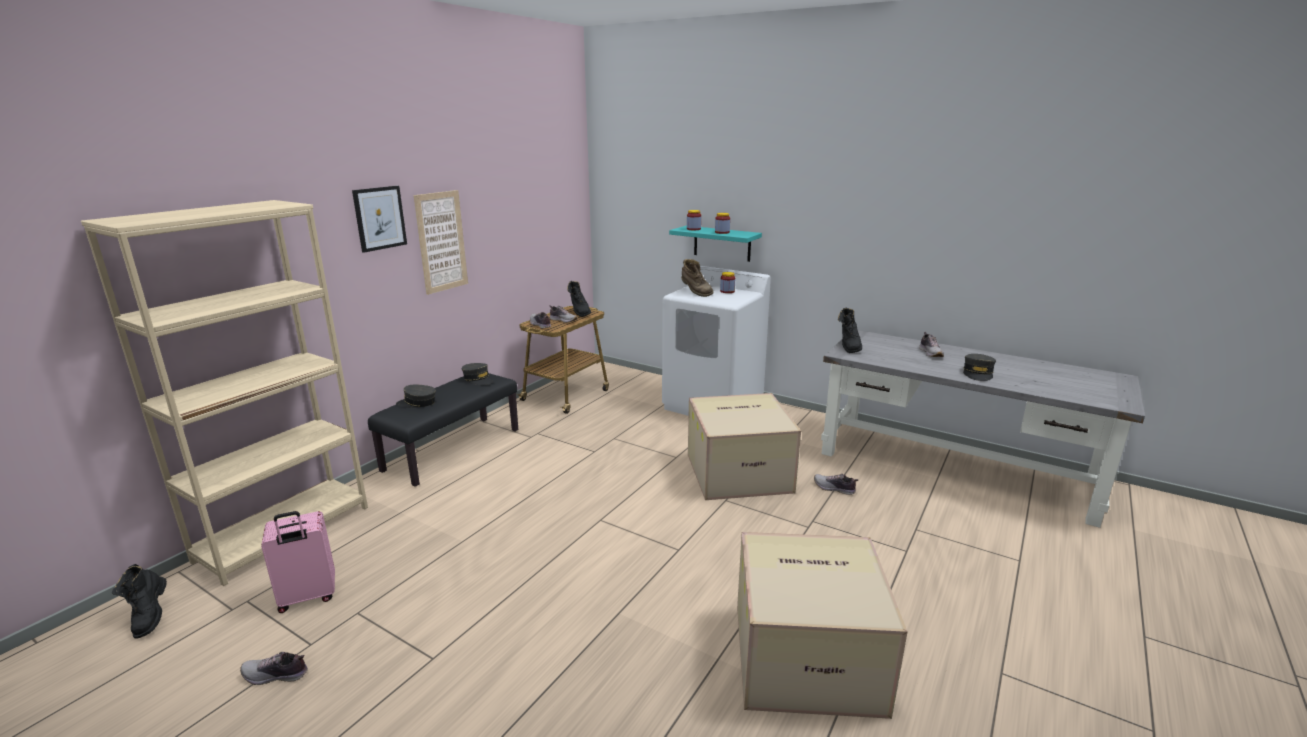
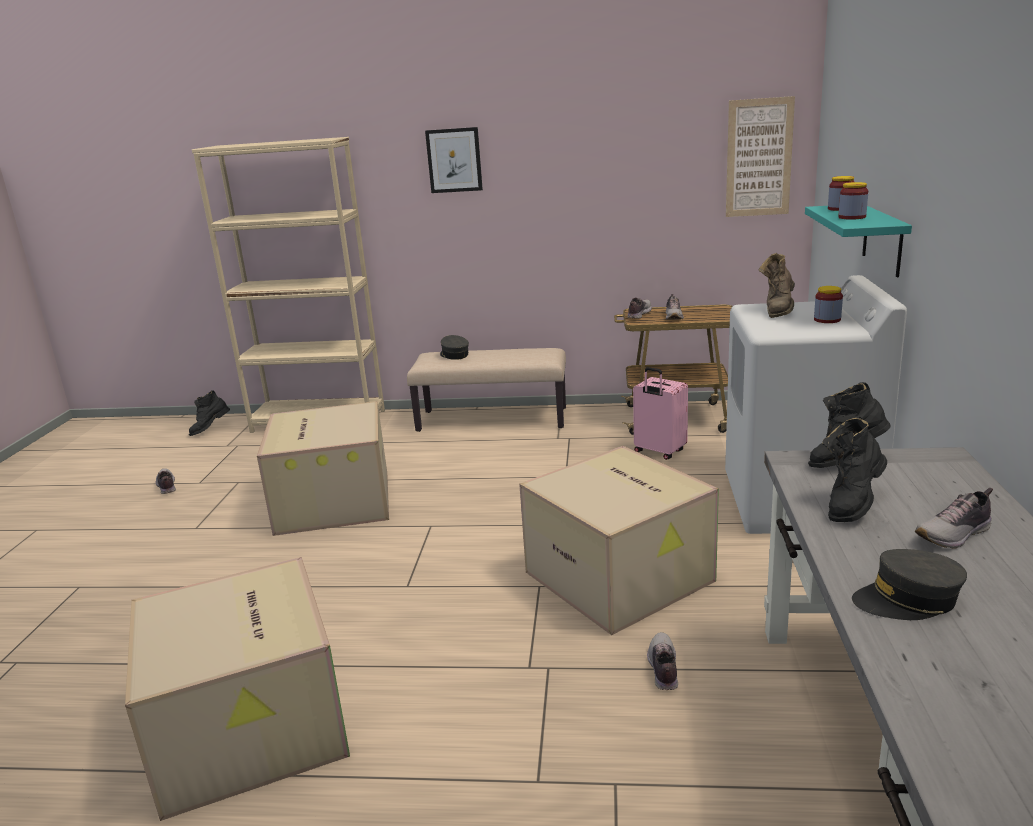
camera: 65 degrees right, 0 degrees up
pink suitcase [261,511,335,613] -> pink suitcase moved to [633,367,688,460]
black bench [368,373,518,487] -> beige bench [407,348,566,432]
picture [414,190,468,295] -> picture moved to [726,96,795,217]
grey cap [462,363,493,385] -> none
black boot [567,281,591,317] -> black boot moved to [822,416,887,522]
none -> cardboard box [257,401,389,536]

